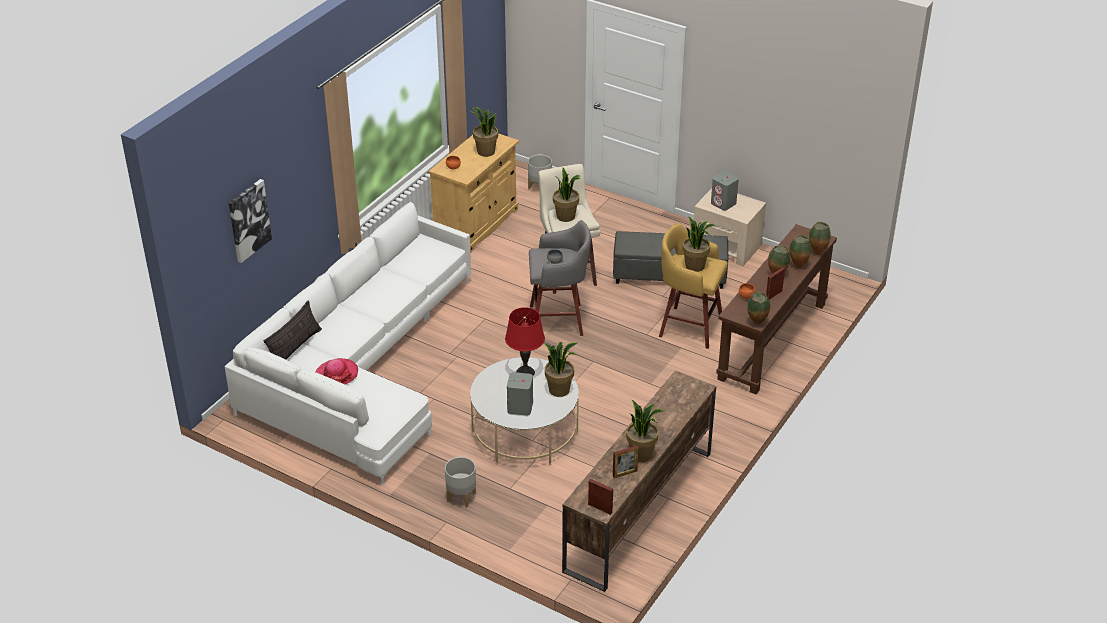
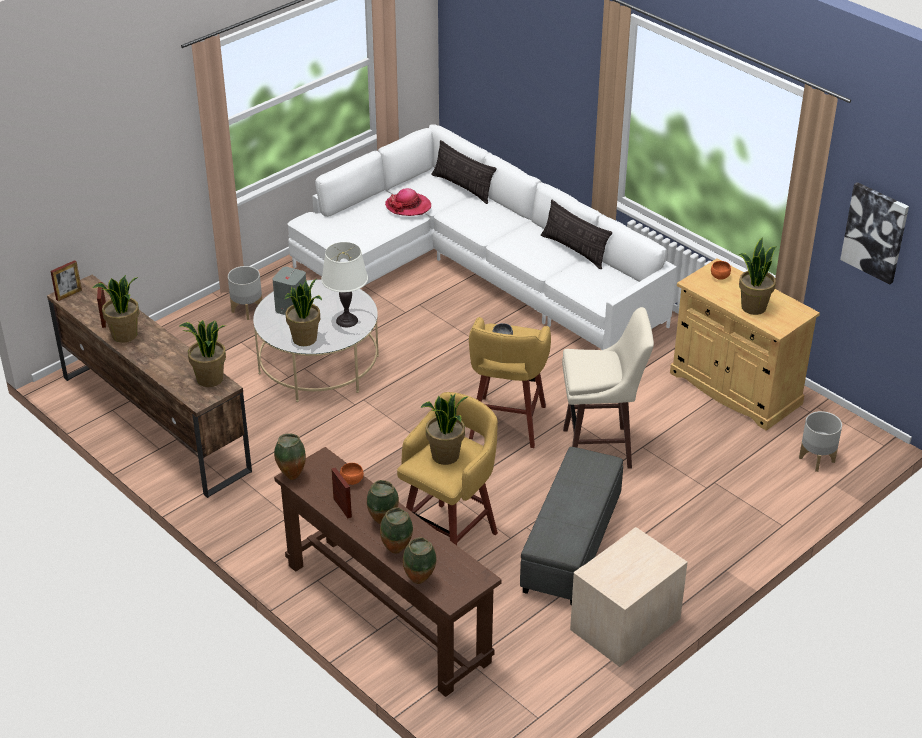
camera: 105 degrees right, 0 degrees up
picture [229,179,272,263] -> picture moved to [840,182,909,284]
red table lamp [505,307,545,376] -> white table lamp [321,242,368,327]
grey stool [529,220,591,336] -> yellow stool [469,317,551,448]
potted plant [553,167,581,222] -> potted plant moved to [179,320,226,387]
grey speaker [711,171,739,211] -> none
none -> pillow [541,200,612,269]

